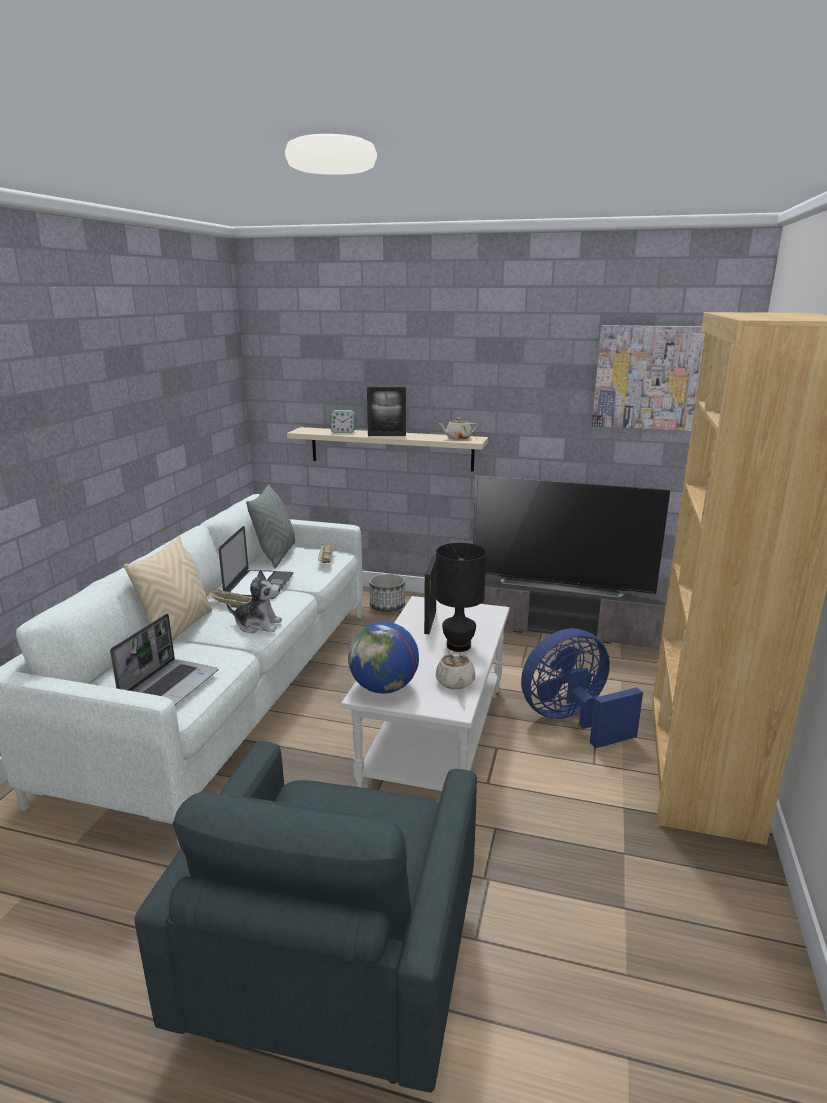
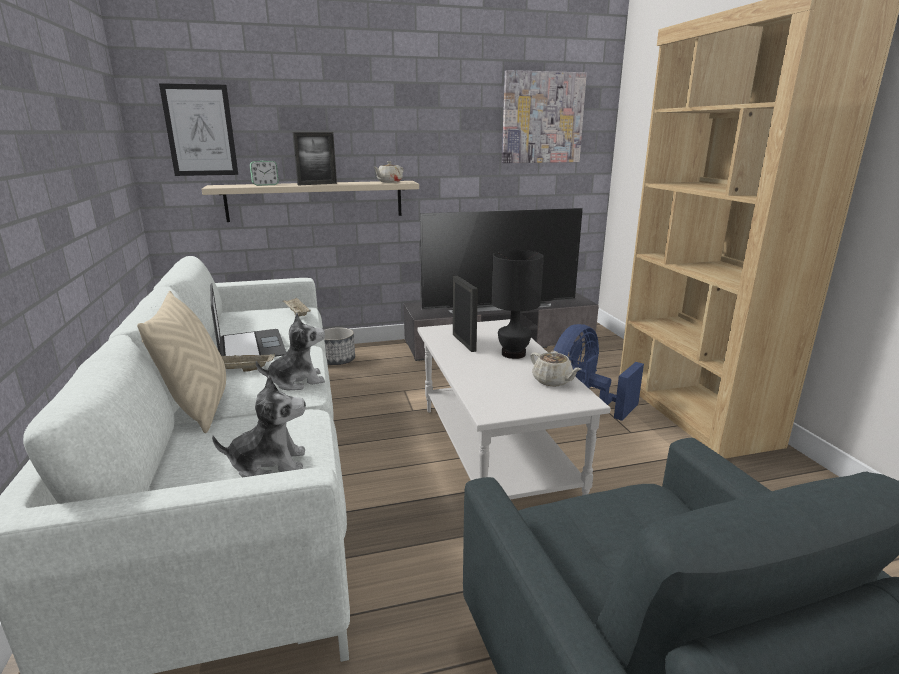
camera: 30 degrees left, 0 degrees up
laptop [110,614,219,705] -> plush toy [212,376,306,477]
grey pillow [246,484,295,569] -> none
globe [348,622,419,694] -> none
none -> picture [159,83,238,176]

